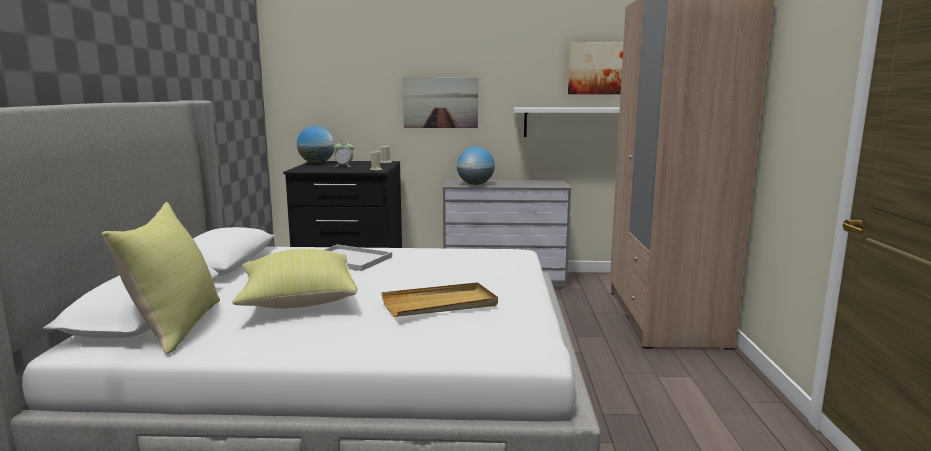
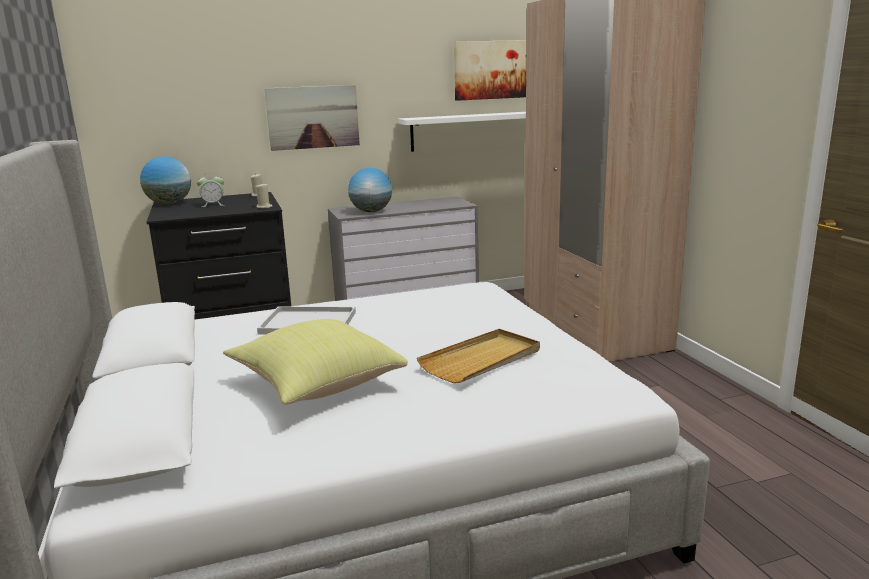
camera: 20 degrees left, 5 degrees up
yellow pillow [102,202,220,354] -> none

